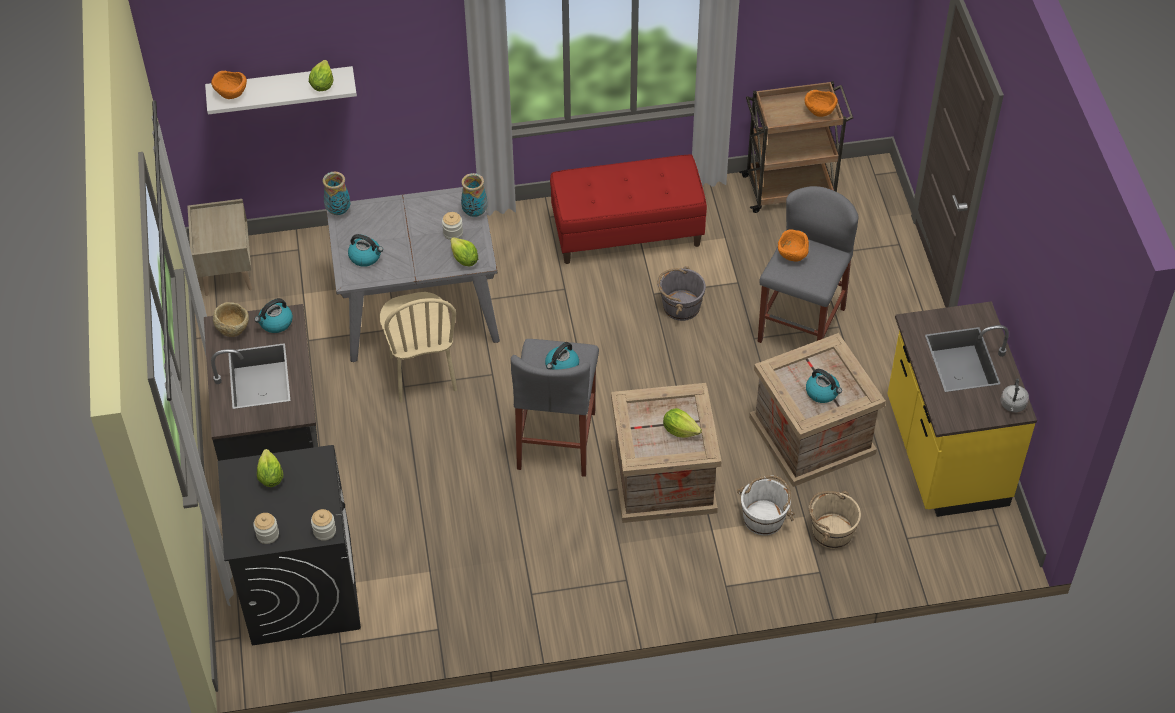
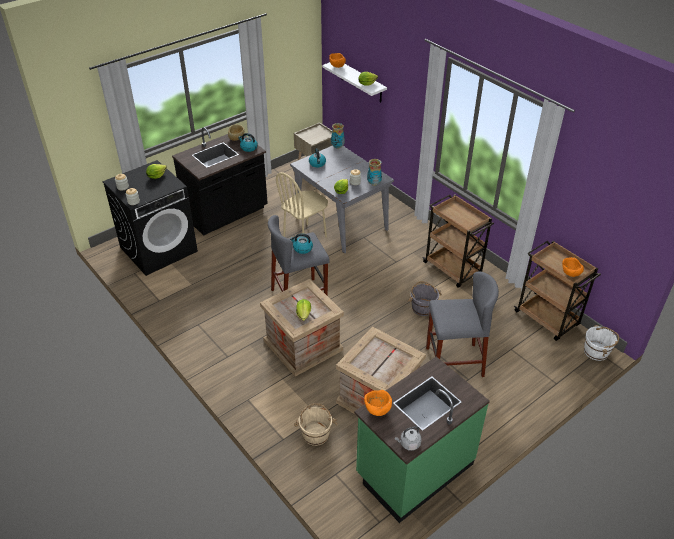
camera: 60 degrees right, 10 degrees down
red bench [550,154,707,264] -> brown cart [422,195,494,288]
white bucket [737,475,795,535] -> white bucket moved to [584,325,619,361]
orange bowl [778,229,809,262] -> orange bowl moved to [364,390,392,416]
kettle [806,369,842,403] -> none
yellow counter [887,301,1037,517] -> green counter [354,356,490,523]

